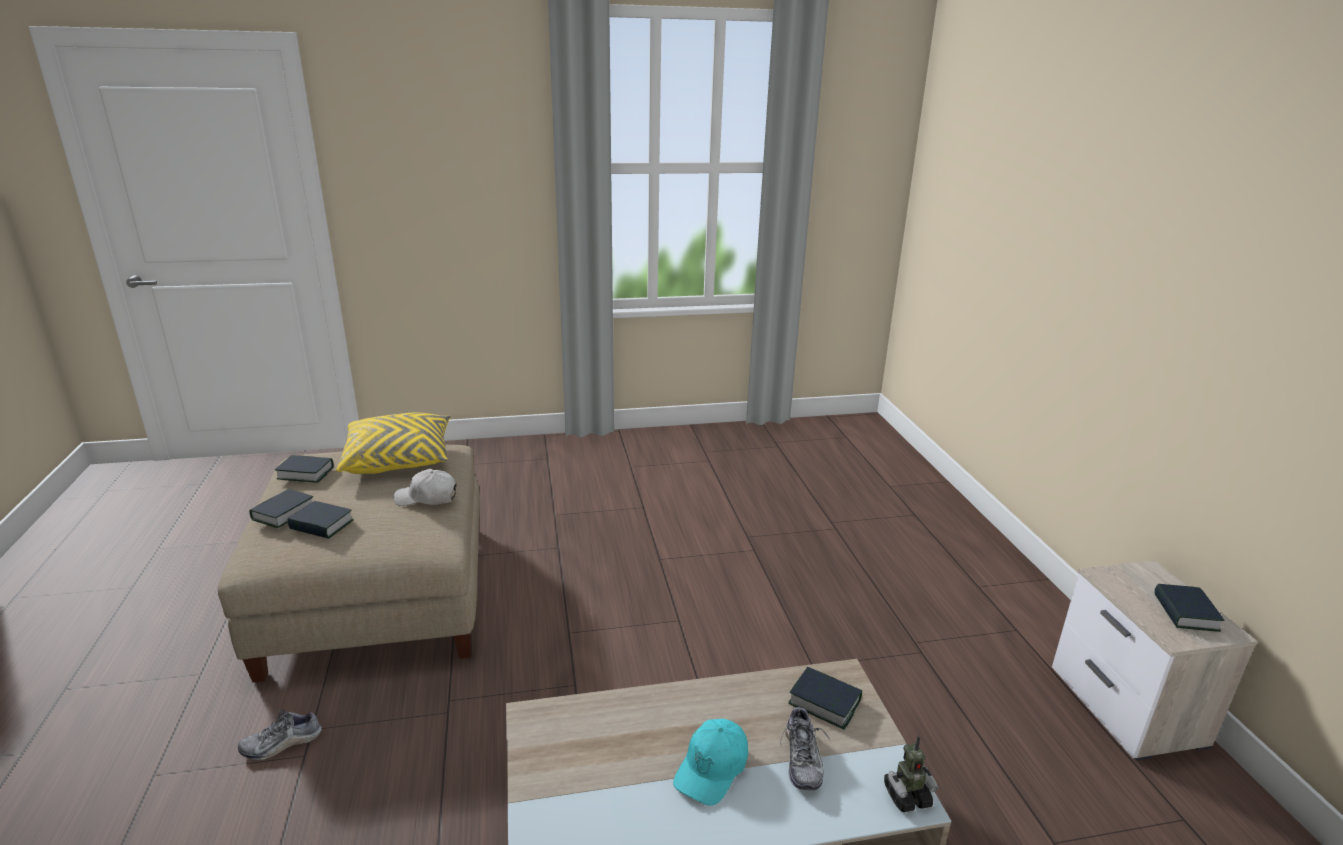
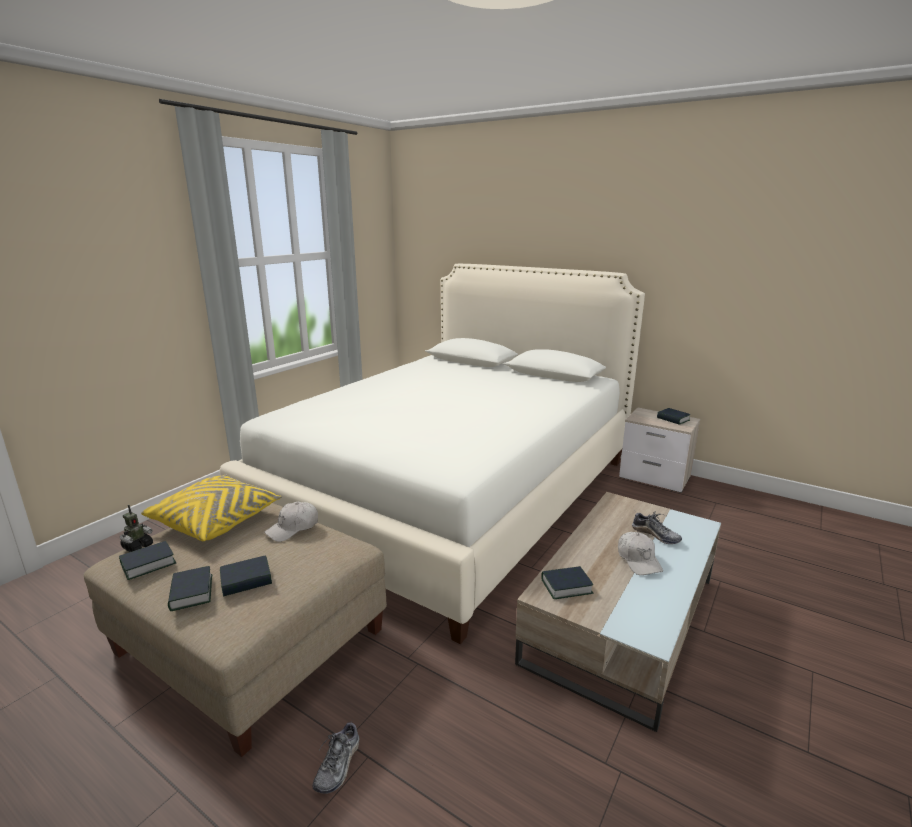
camera: 45 degrees left, 5 degrees down
turquoise cap [673,719,748,806] -> white cap [618,532,663,575]
book [788,667,862,730] -> book moved to [541,566,594,599]
toy robot [884,736,938,812] -> toy robot moved to [120,505,153,552]
none -> white bed [220,264,645,644]

